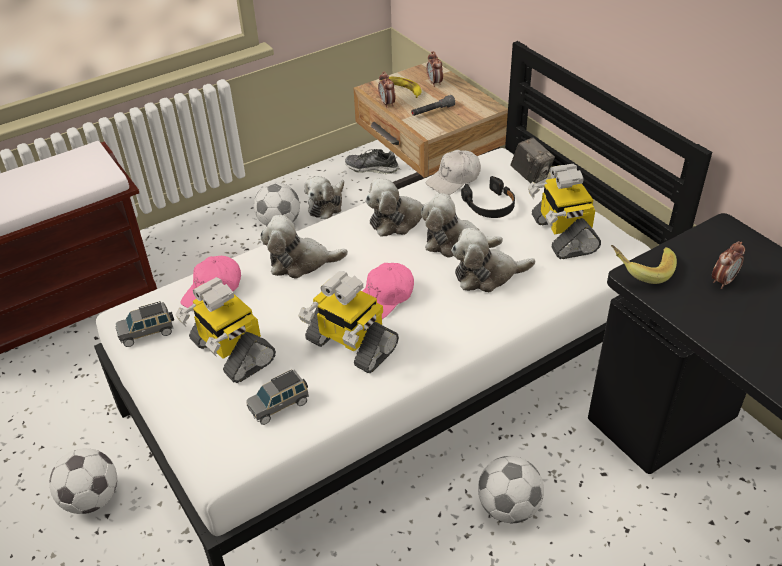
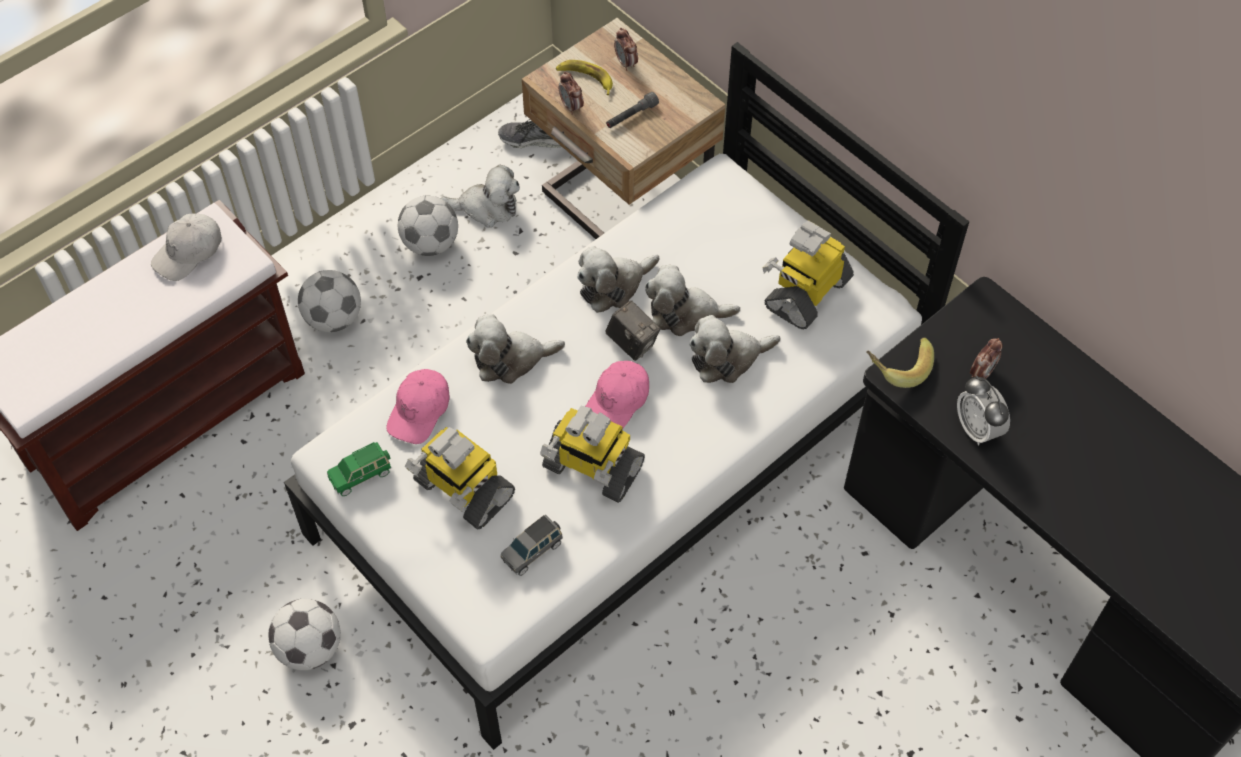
camera: 10 degrees left, 15 degrees up
grey toy car [116,301,174,347] -> green toy car [327,442,391,496]
plush toy [304,176,344,219] -> plush toy turned 105 degrees counterclockwise [441,165,520,228]
white cap [425,150,481,195] -> white cap moved to [151,214,221,281]
black headphones [461,176,515,218] -> none
football [478,456,544,523] -> football moved to [298,270,361,332]
camera [511,137,555,183] -> camera moved to [605,300,661,361]
toy robot [528,164,601,259] -> toy robot turned 60 degrees clockwise [763,220,854,329]
none -> alarm clock [957,376,1010,445]

